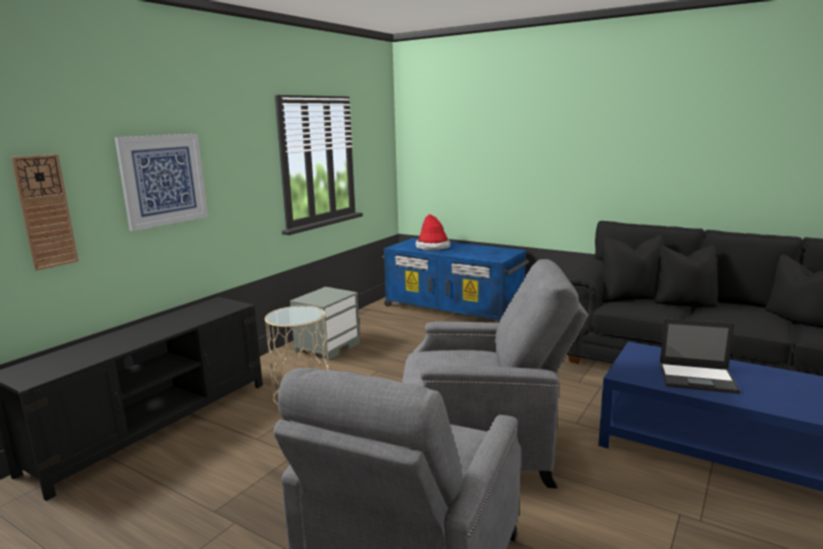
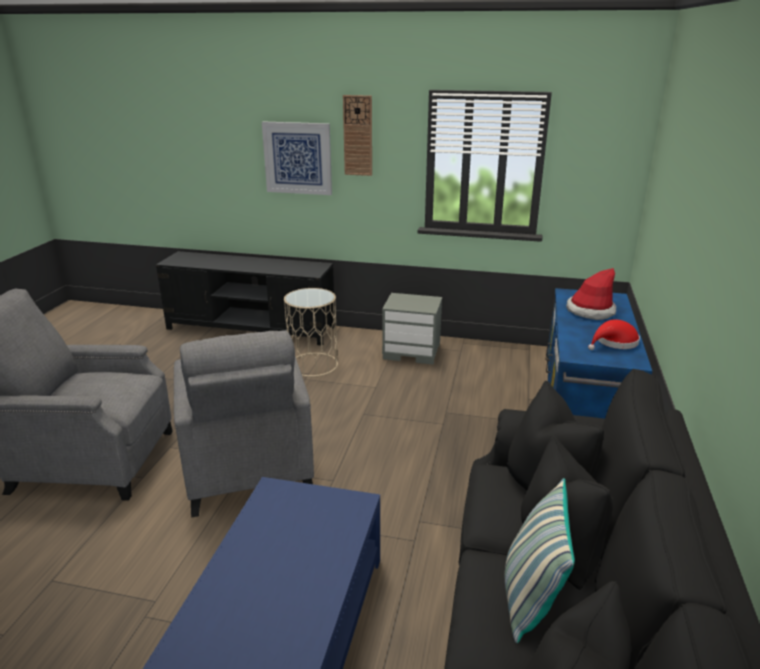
camera: 70 degrees right, 10 degrees up
wall clock [11,154,78,271] -> wall clock moved to [343,95,372,176]
laptop [659,319,740,394] -> none
none -> pillow [505,478,575,643]
none -> red hat [588,319,640,350]

